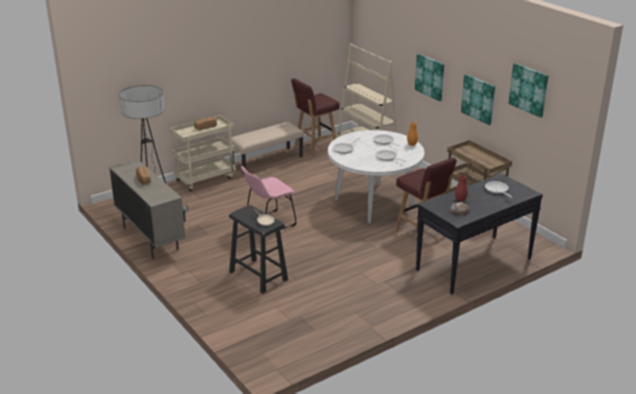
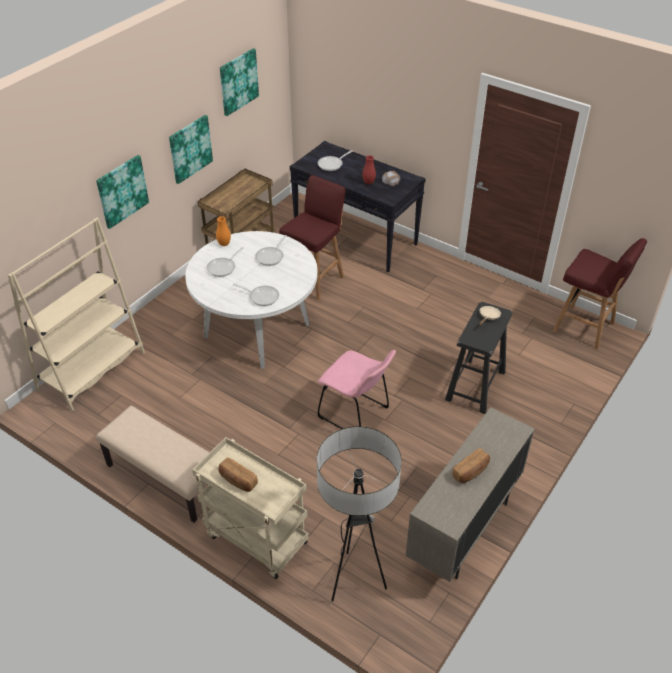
camera: 110 degrees left, 15 degrees up
red stool [291,78,340,157] -> red stool moved to [553,238,647,350]

